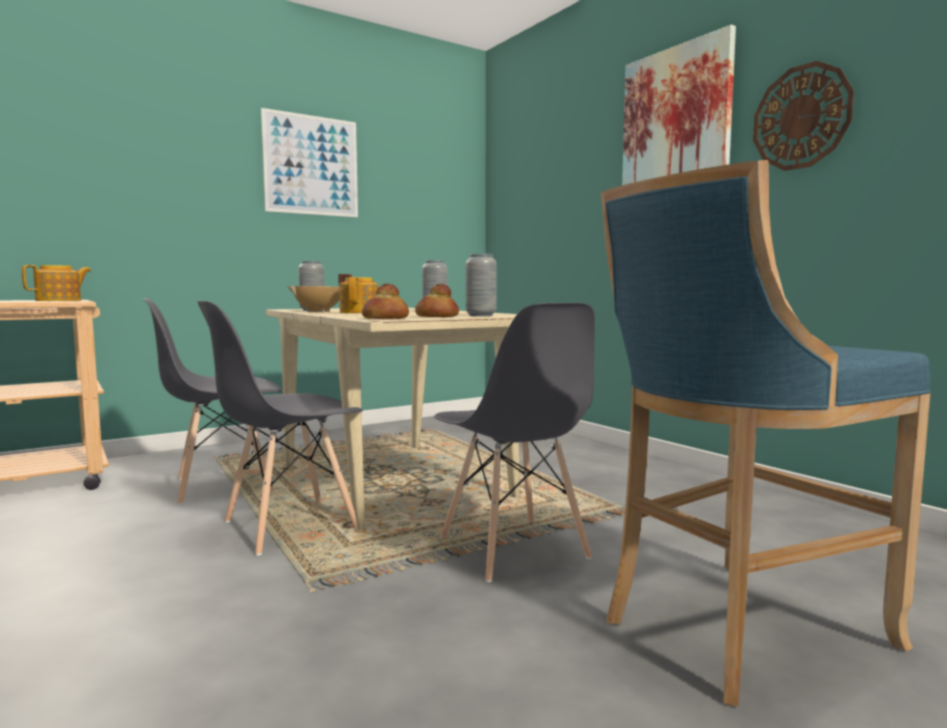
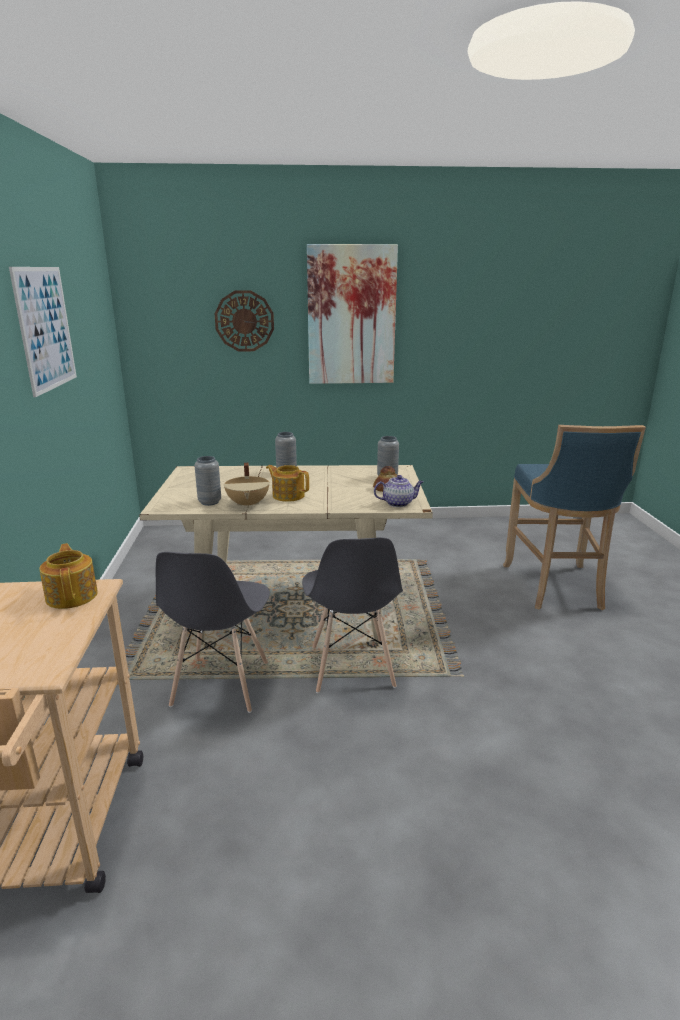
camera: 60 degrees left, 15 degrees up
bread [362,283,409,319] -> teapot [374,475,423,507]
grey chair [434,303,595,583] -> none
wall clock [753,61,854,171] -> wall clock moved to [214,290,274,351]

